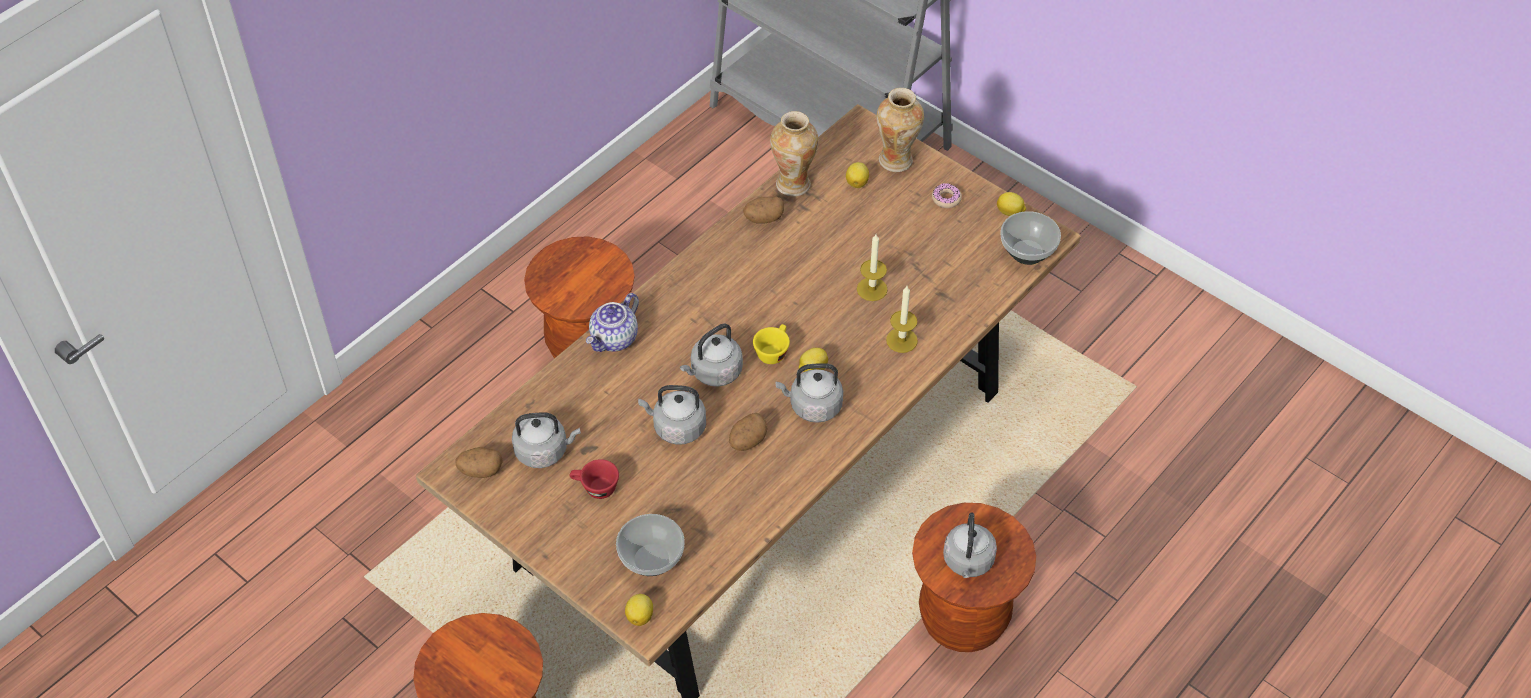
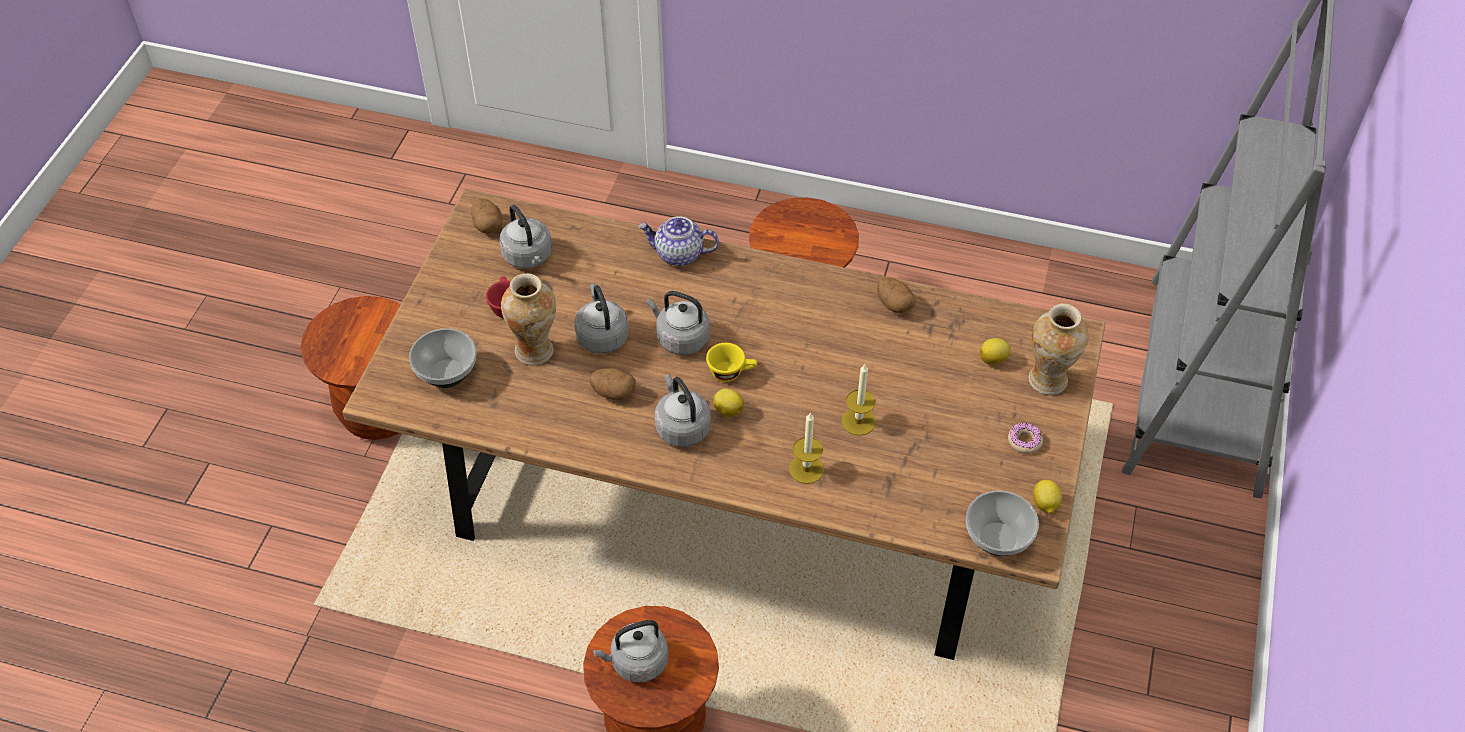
camera: 65 degrees right, 0 degrees up
lemon [625,594,653,626] -> none
vase [770,111,818,197] -> vase moved to [501,273,556,365]

